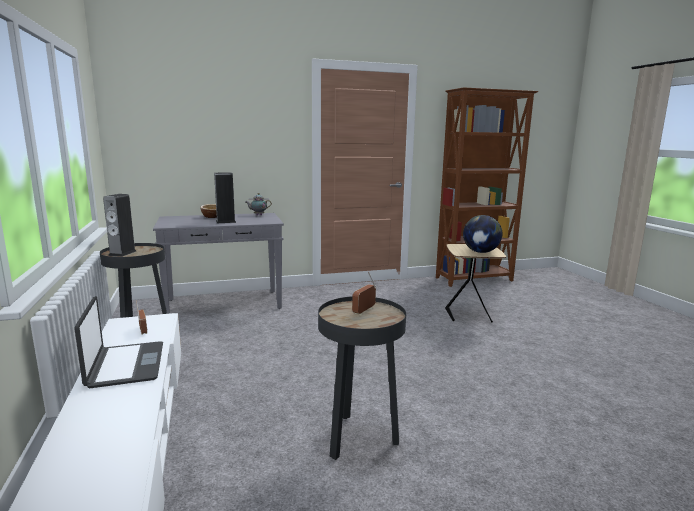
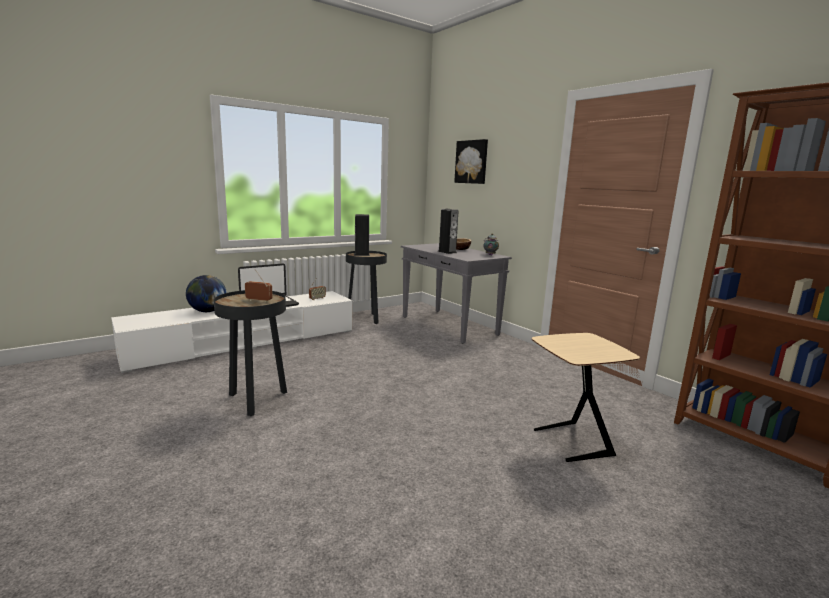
camera: 70 degrees right, 0 degrees up
globe [463,215,502,253] -> globe moved to [186,275,227,312]
none -> picture [454,139,488,184]

